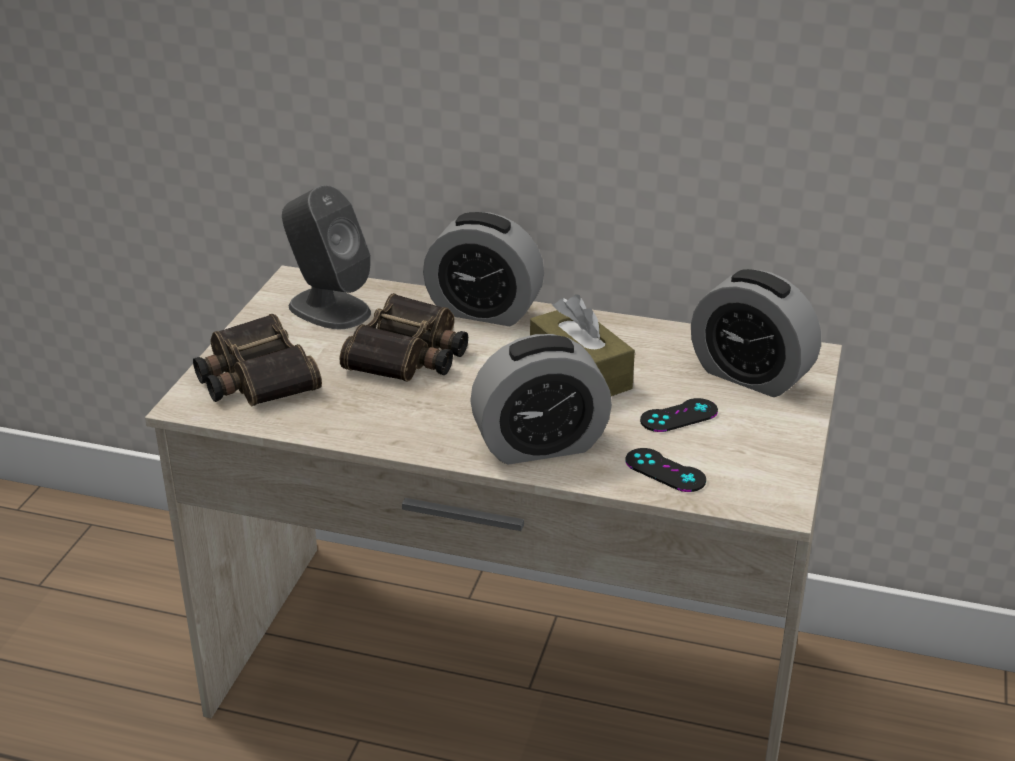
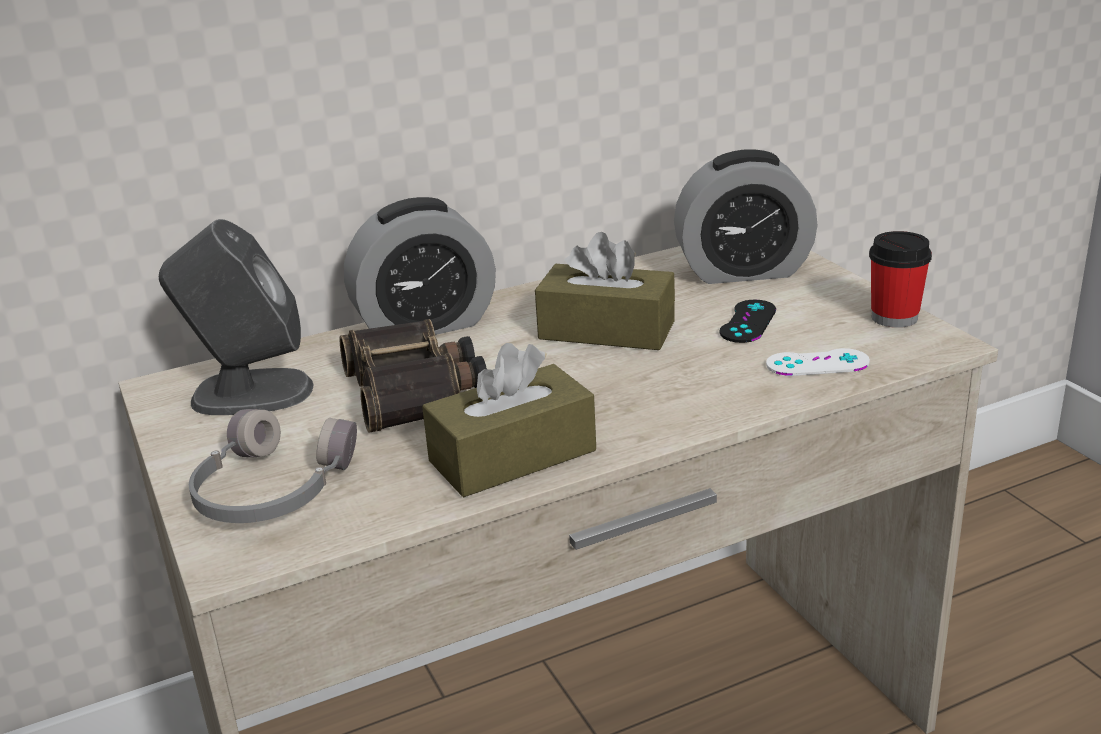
camera: 40 degrees left, 5 degrees down
binoculars [193,314,322,406] -> grey headphones [189,409,357,523]
alarm clock [470,334,612,465] -> none
black game controller [626,448,706,492] -> white game controller [766,348,870,376]
none -> brown tissue box [422,343,596,497]
none -> cup [869,231,932,328]

